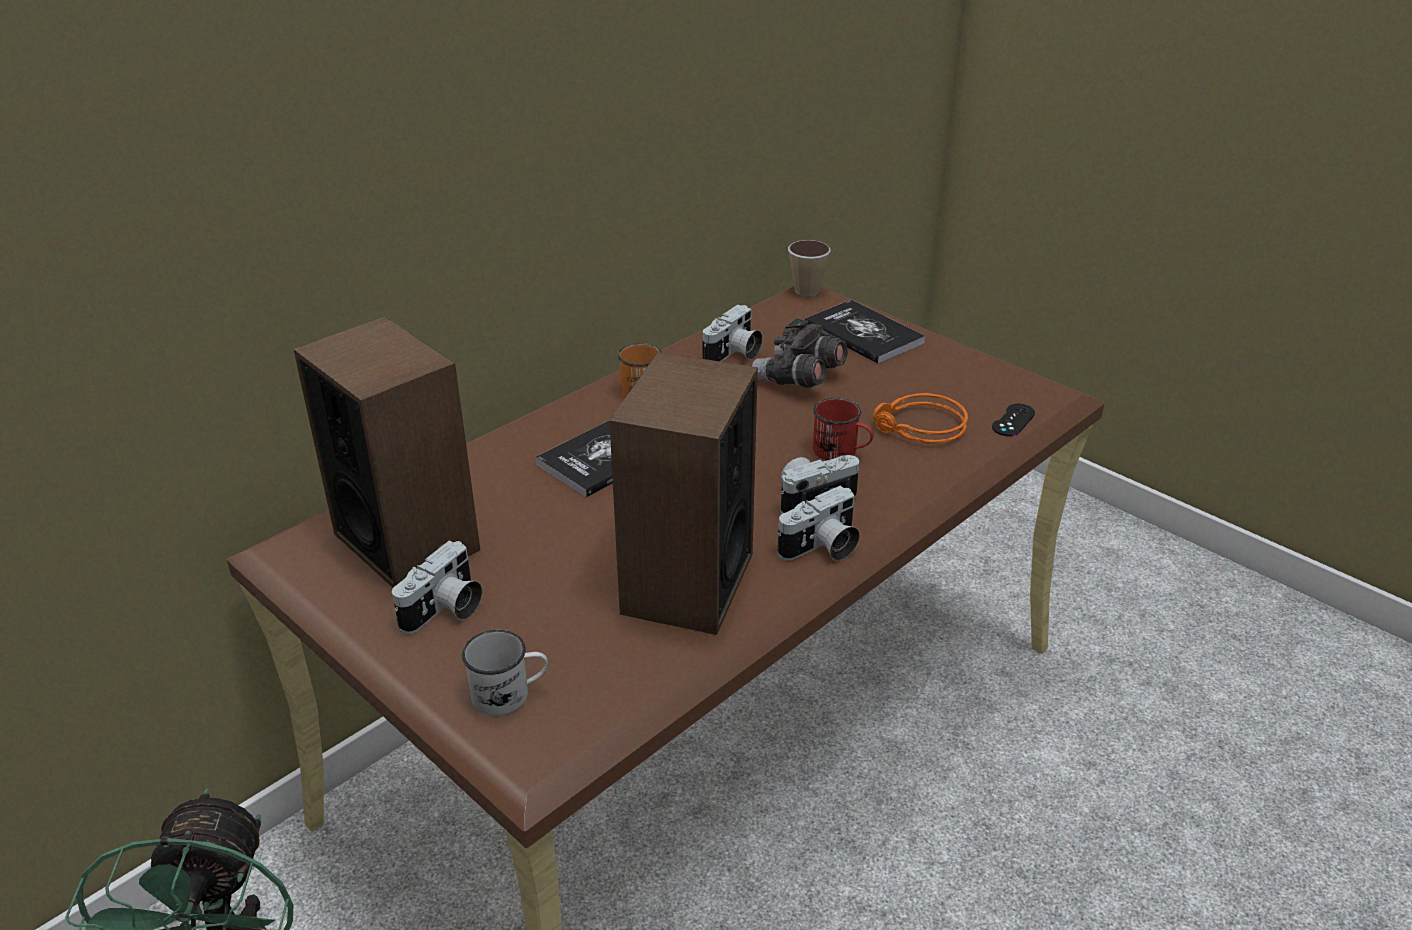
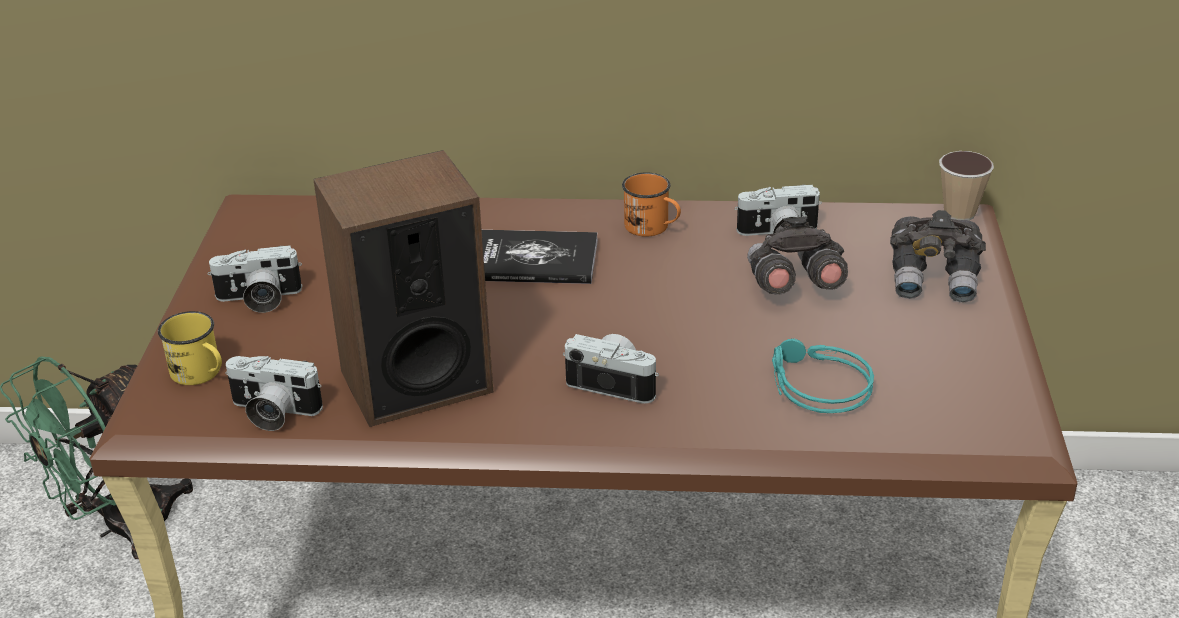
camera: 50 degrees right, 0 degrees up
speaker [293,317,480,588] -> none
white mug [462,630,548,716] -> yellow mug [158,311,222,385]
camera [777,486,860,561] -> camera moved to [225,356,323,431]
book [805,300,925,364] -> grey binoculars [890,210,986,303]
red mug [813,398,873,460] -> none
orange headphones [873,393,968,443] -> turquoise headphones [772,338,874,413]
black game controller [992,404,1035,436] -> none

